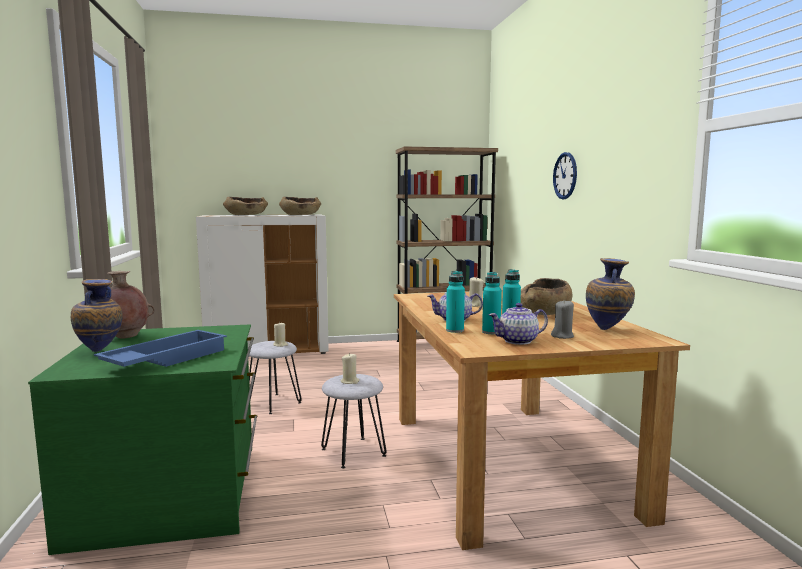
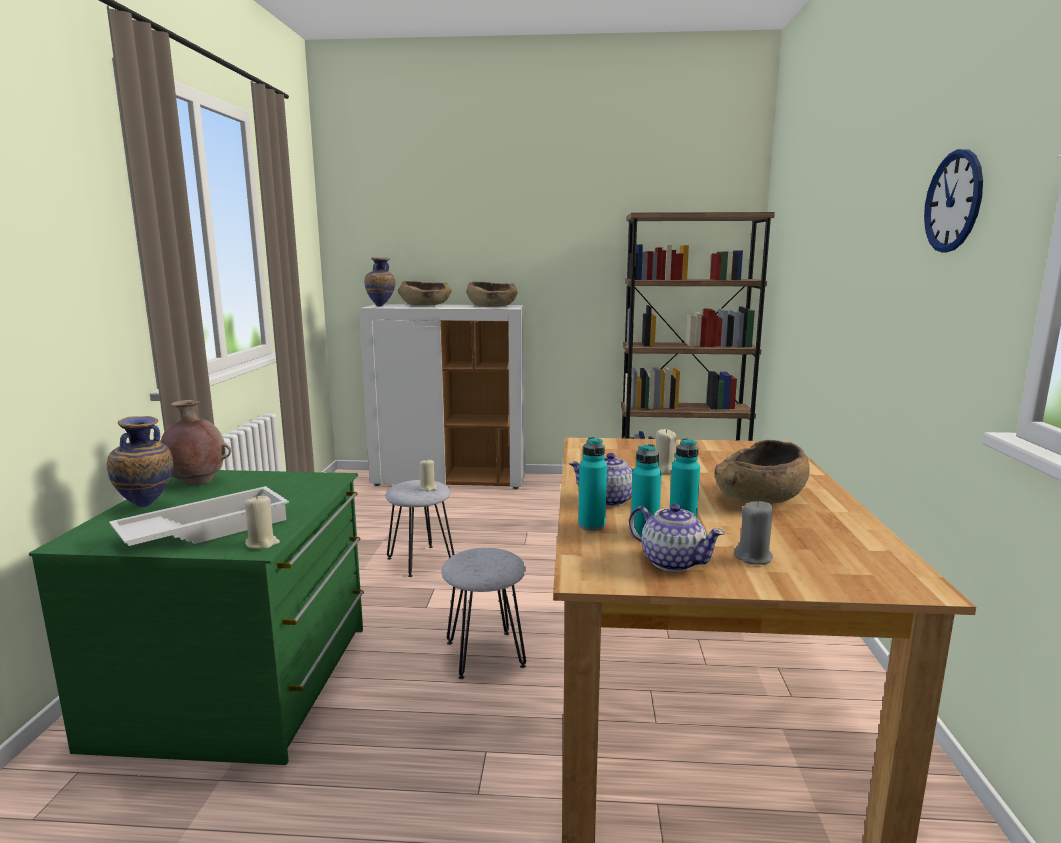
camera: 15 degrees right, 5 degrees up
blue tray [94,330,227,367] -> white tray [109,486,289,546]
beige candle [341,353,360,384] -> beige candle moved to [244,494,280,549]
teapot [489,303,548,345] -> teapot turned 135 degrees counterclockwise [629,504,725,572]
wall clock [553,152,577,200] -> wall clock moved to [924,149,983,253]
vase [586,258,635,330] -> vase moved to [364,257,395,307]

